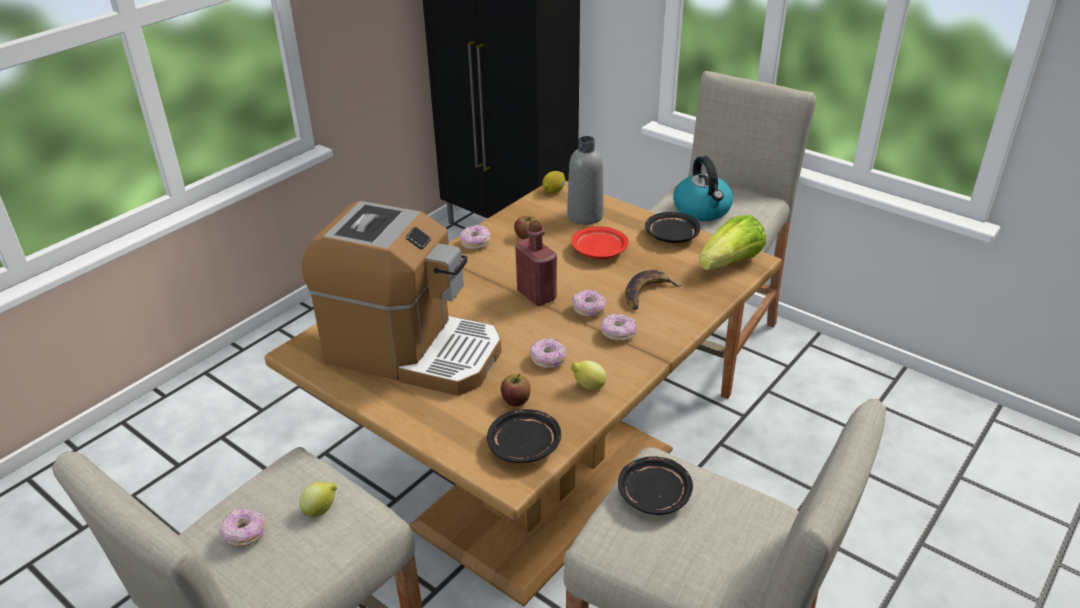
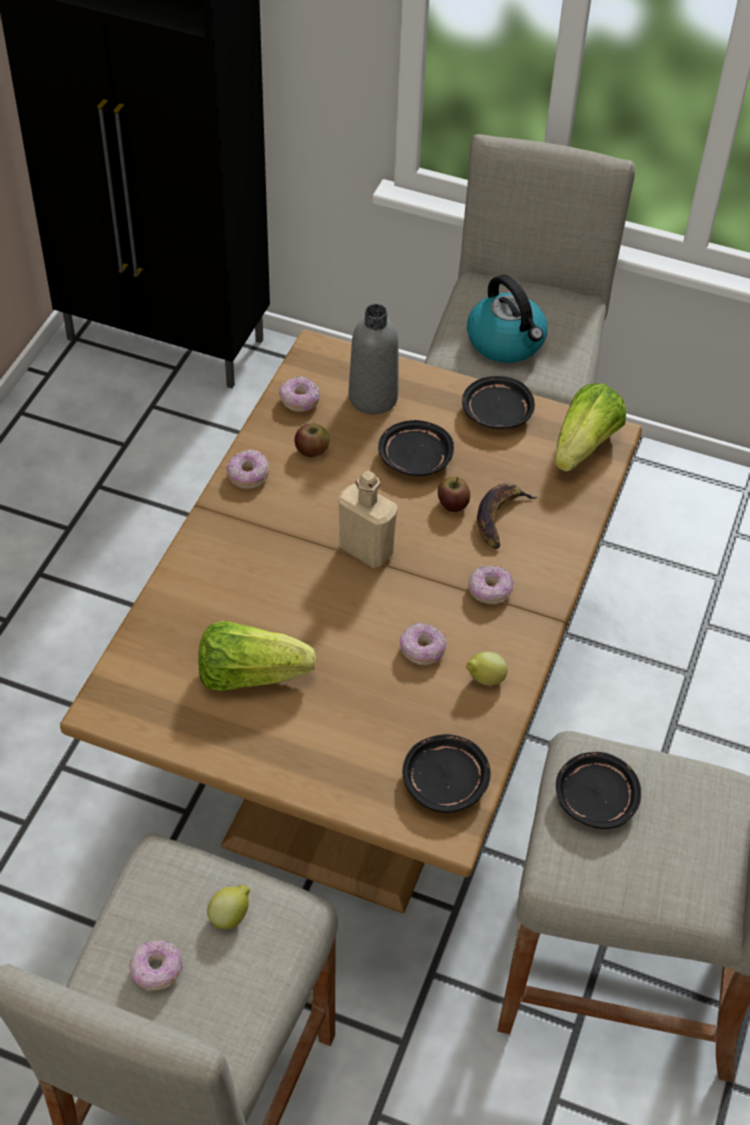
camera: 20 degrees left, 15 degrees up
coffee machine [302,201,502,396] -> lettuce [198,621,316,691]
apple [501,374,530,407] -> apple moved to [438,477,470,512]
red bottle [515,220,557,306] -> beige bottle [338,471,397,568]
lemon [543,171,565,193] -> none
red plate [571,226,629,259] -> black plate [378,420,454,476]
donut [572,289,606,317] -> donut moved to [279,376,320,412]

